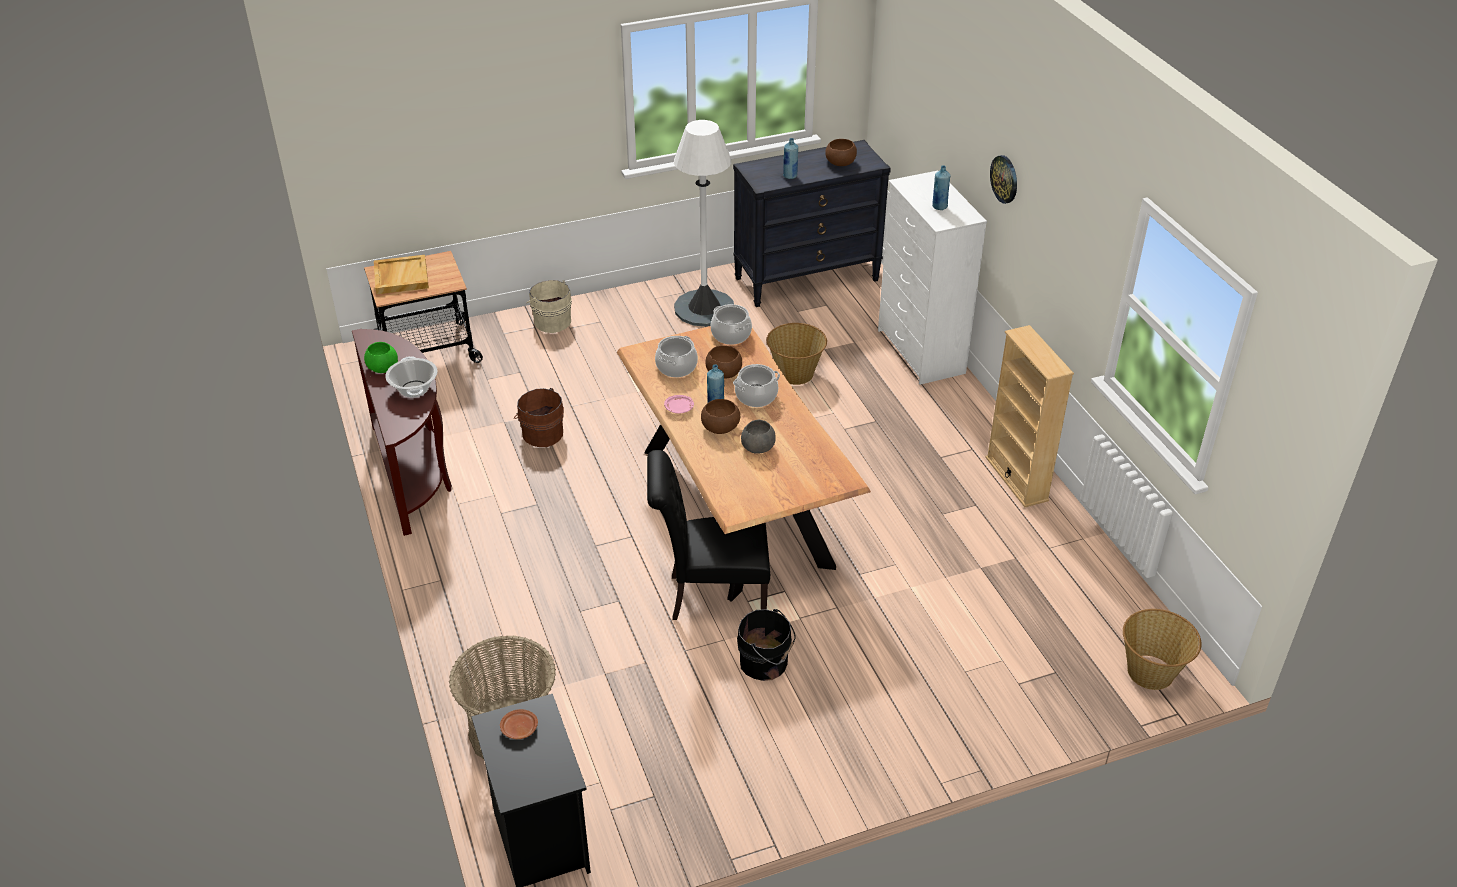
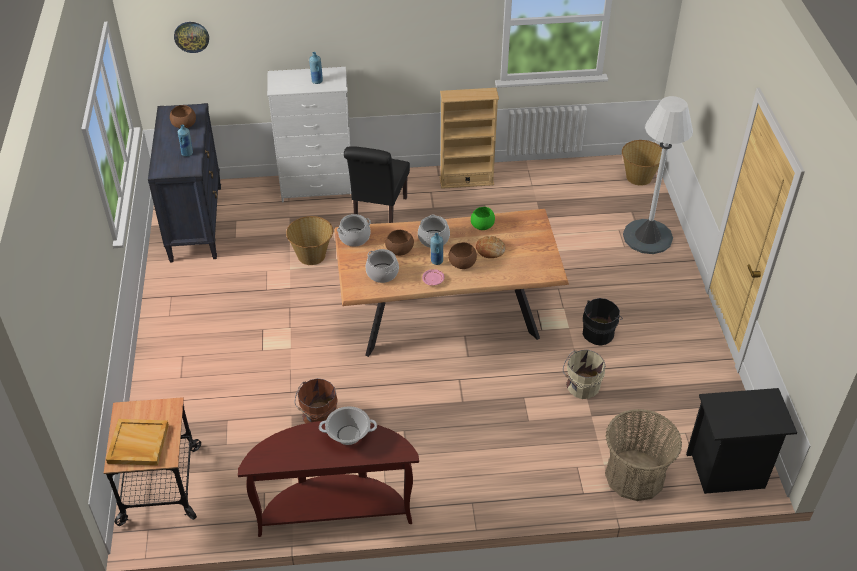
camera: 75 degrees left, 5 degrees up
green bowl [364,342,398,373] -> green bowl moved to [471,207,495,230]
brown plate [500,709,538,739] -> none
beige bucket [526,280,572,333] -> beige bucket moved to [563,350,605,399]
black chair [647,450,770,620] -> black chair moved to [344,146,410,223]
white floor lamp [674,120,734,327] -> white floor lamp moved to [623,96,693,254]
grey bowl [741,420,776,454] -> bread [476,236,505,258]
wall clock [990,155,1017,204] -> wall clock moved to [174,22,209,53]

